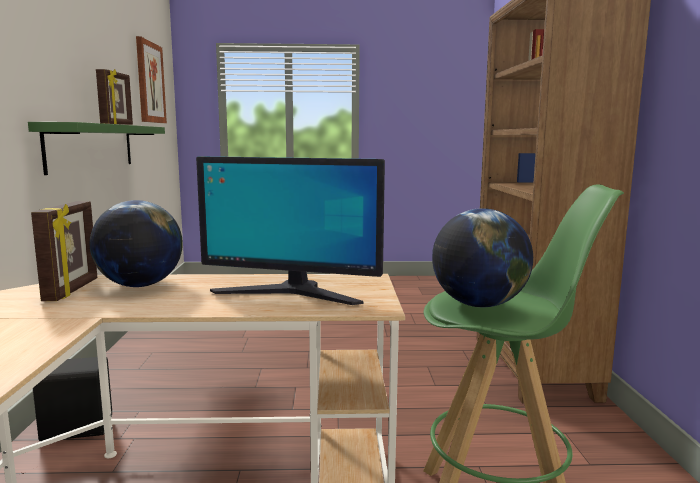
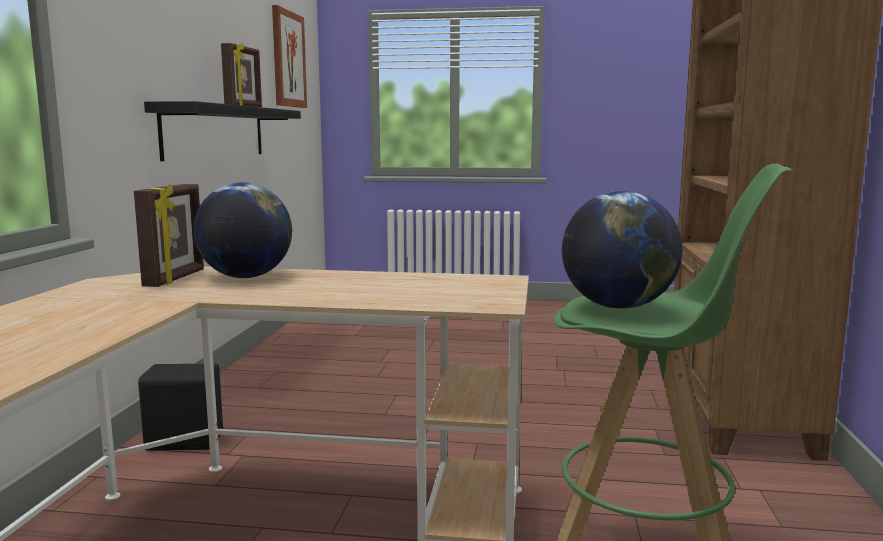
camera: 10 degrees right, 0 degrees up
green shelf [28,122,165,175] -> black shelf [144,101,301,161]
monitor [196,156,385,305] -> none

